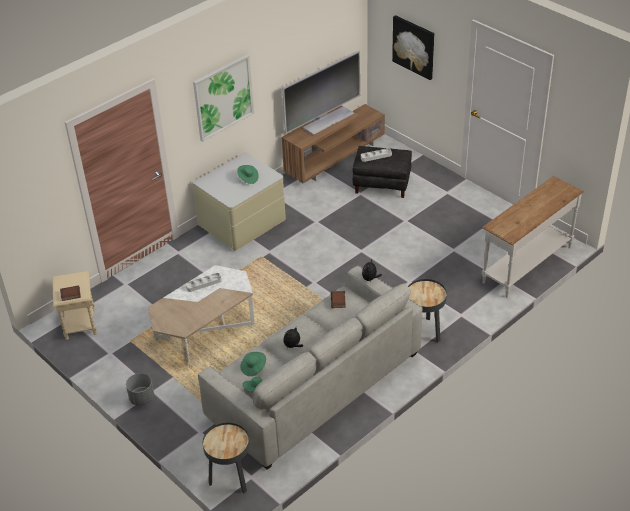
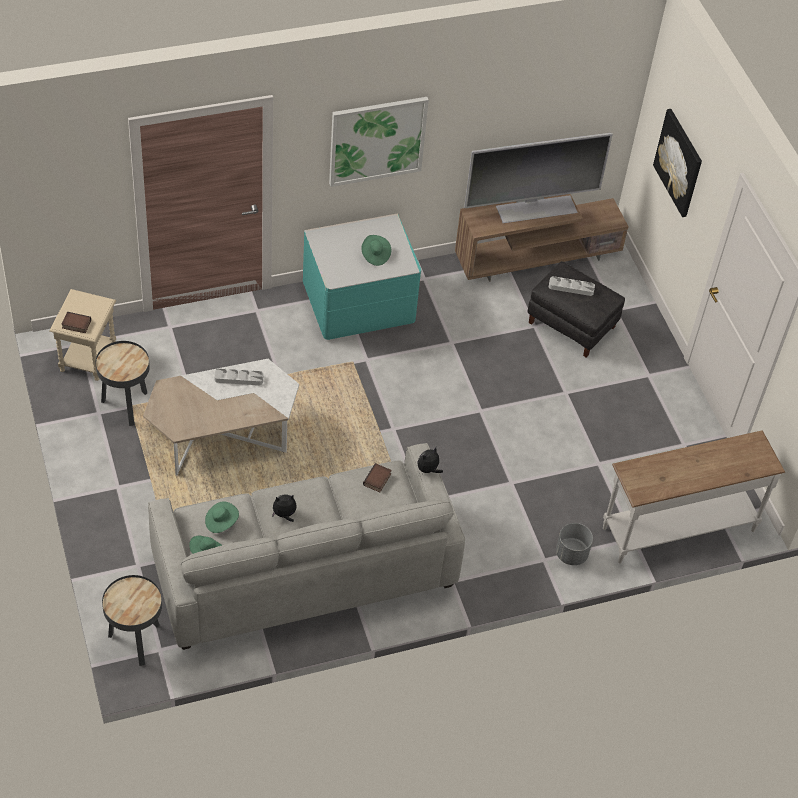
camera: 20 degrees right, 10 degrees up
grey planter [126,373,154,406] -> grey planter moved to [556,523,593,565]
beige nightstand [192,152,286,250] -> turquoise nightstand [303,213,421,340]
black side table [408,279,447,342] -> black side table moved to [95,341,150,426]

